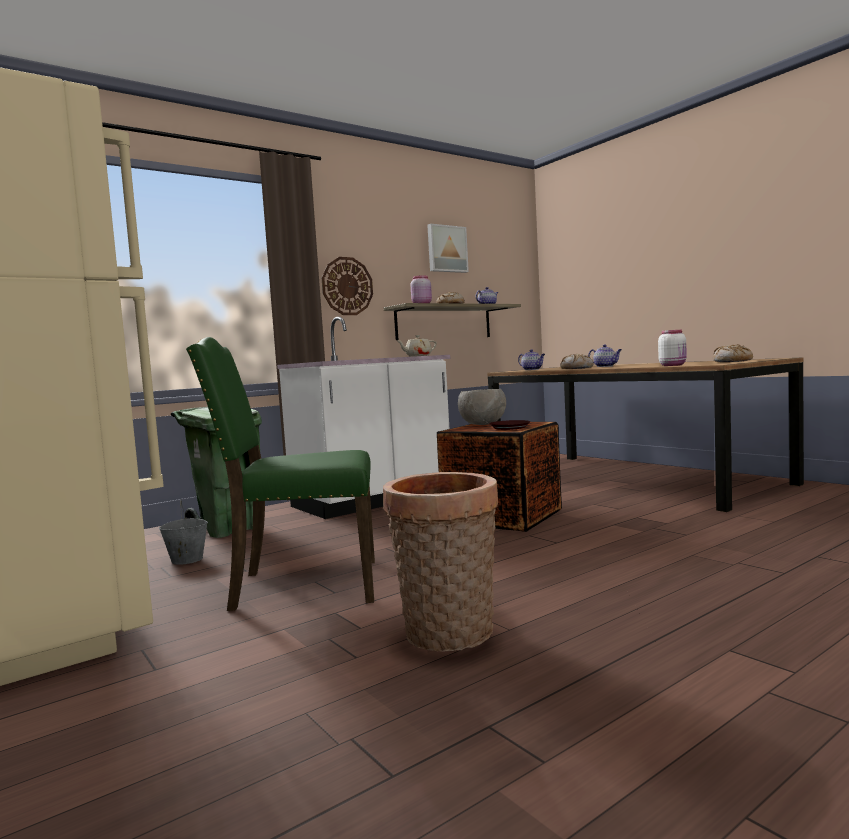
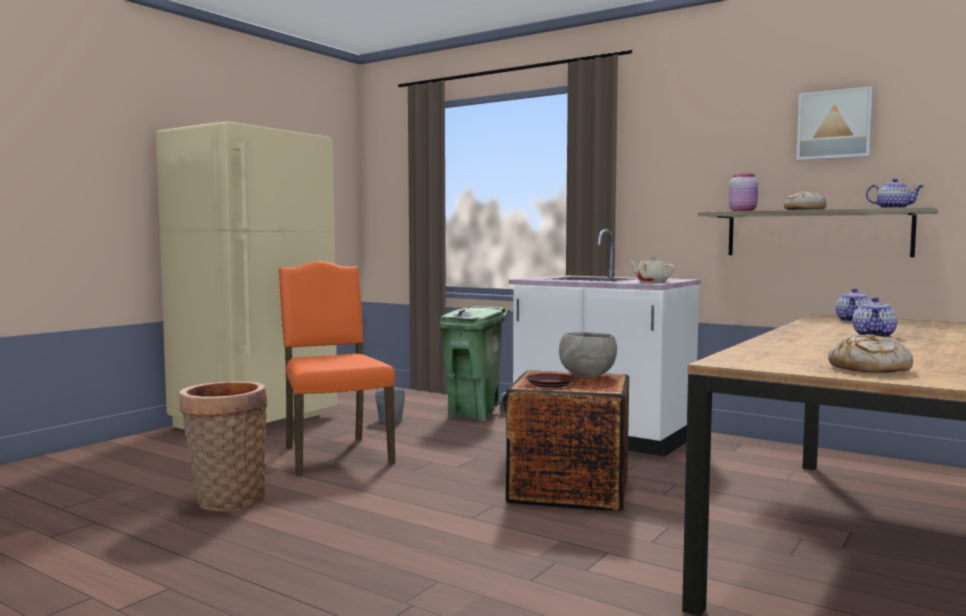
camera: 70 degrees right, 0 degrees up
green chair [186,337,375,611] -> orange chair [279,261,395,476]
wall clock [322,257,373,315] -> none
bread [560,354,594,369] -> none
white jar [658,330,687,366] -> none

